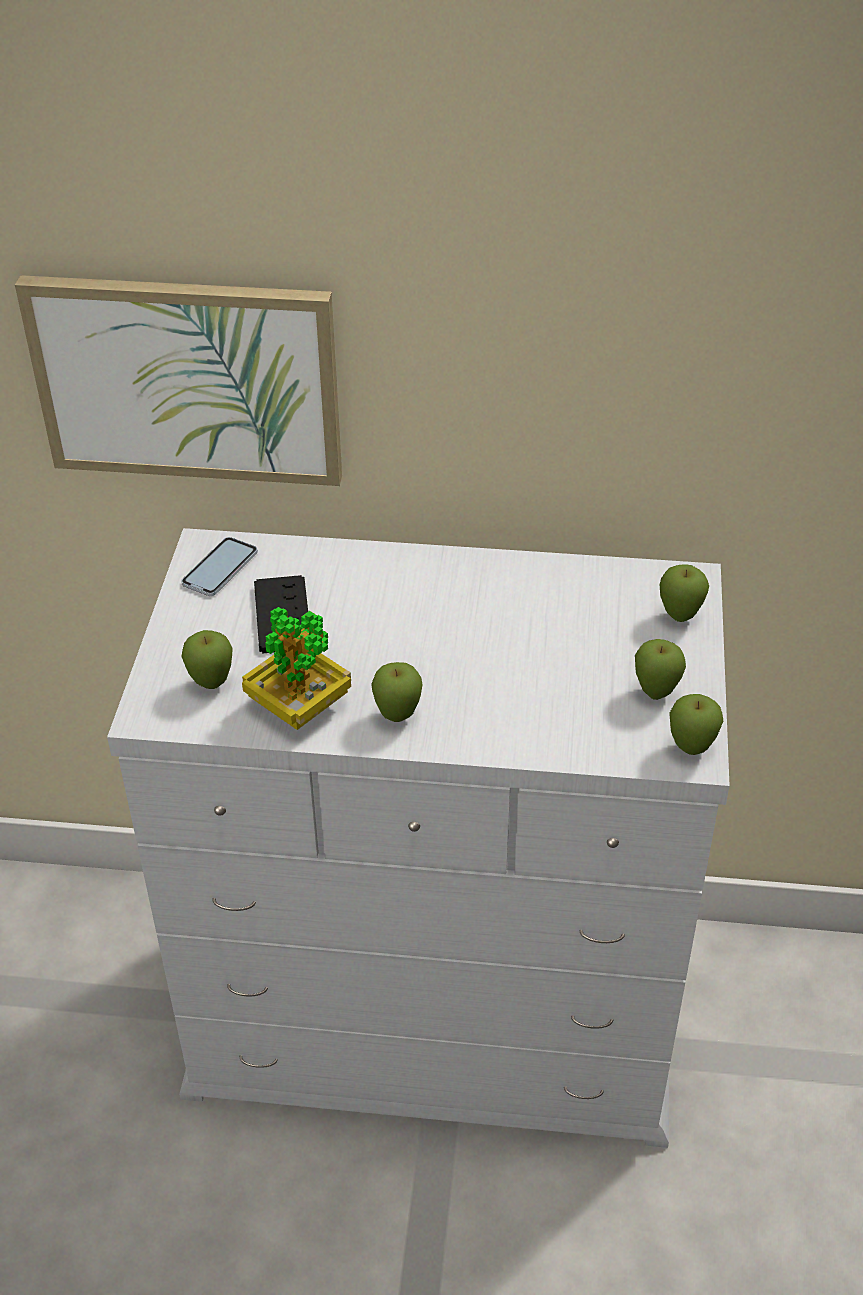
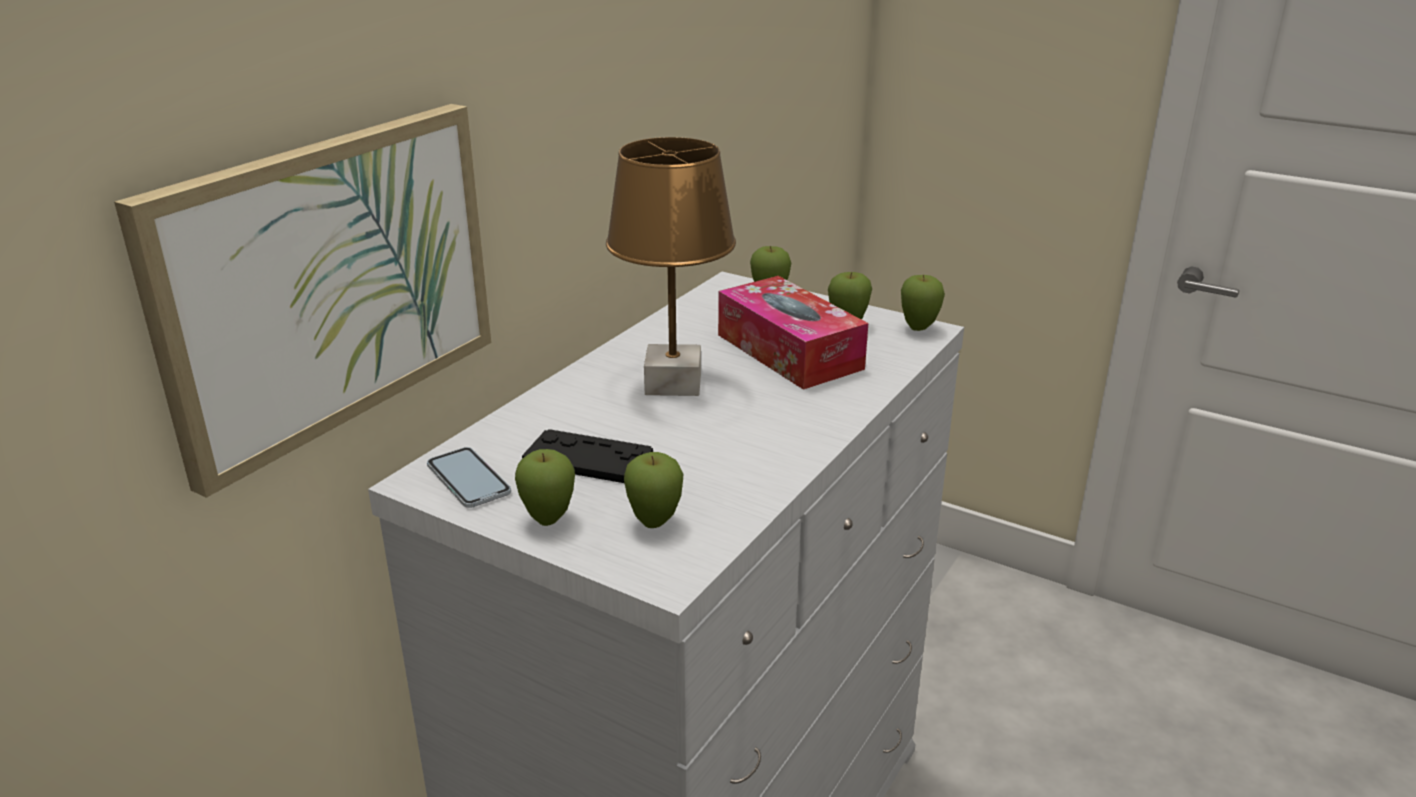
camera: 65 degrees left, 15 degrees down
potted plant [242,607,351,730] -> none
apple [371,662,423,722] -> apple moved to [515,449,575,526]
none -> brown table lamp [606,137,736,396]
none -> tissue box [718,276,868,390]

